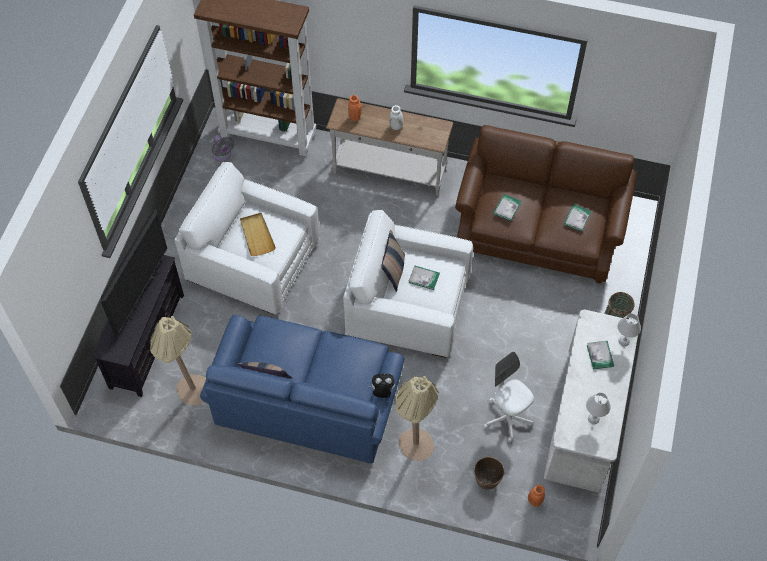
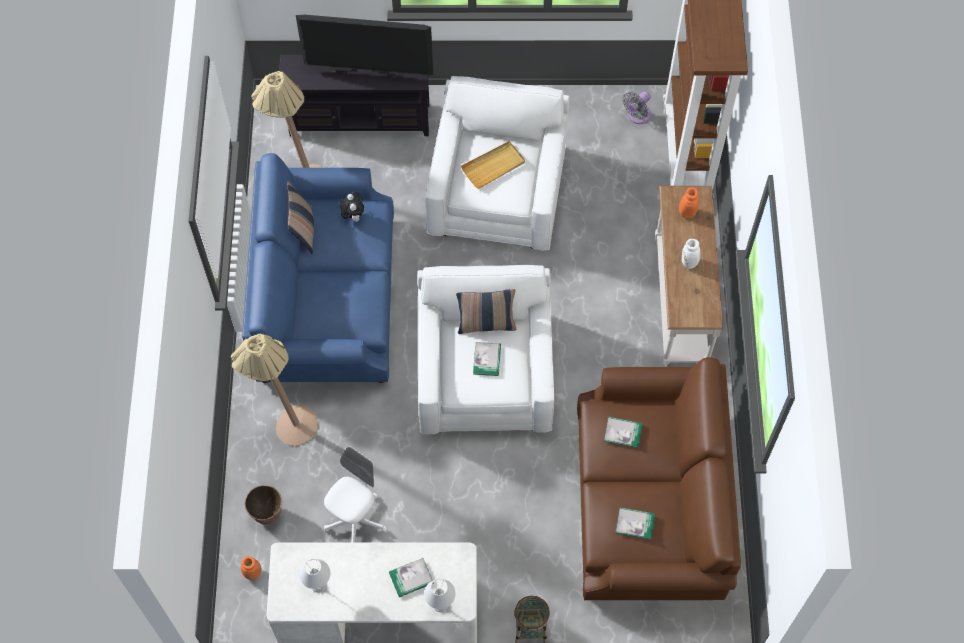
camera: 75 degrees right, 5 degrees up
plush toy [369,374,395,398] -> plush toy moved to [340,192,364,222]

